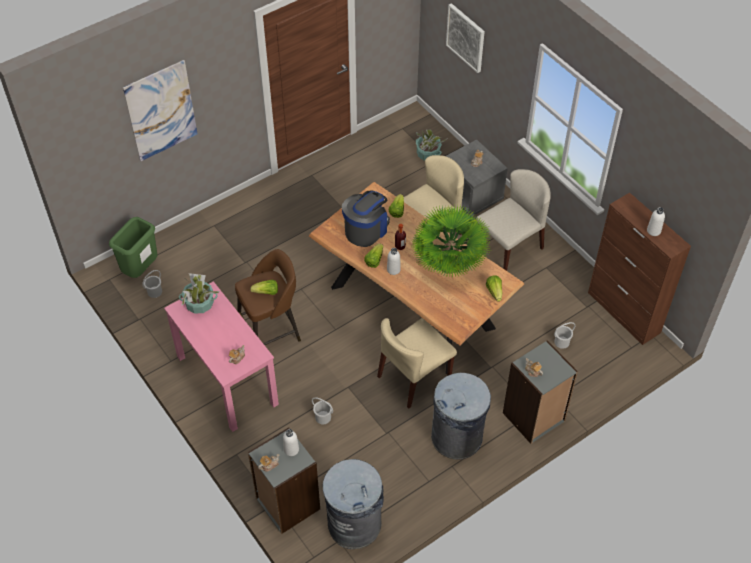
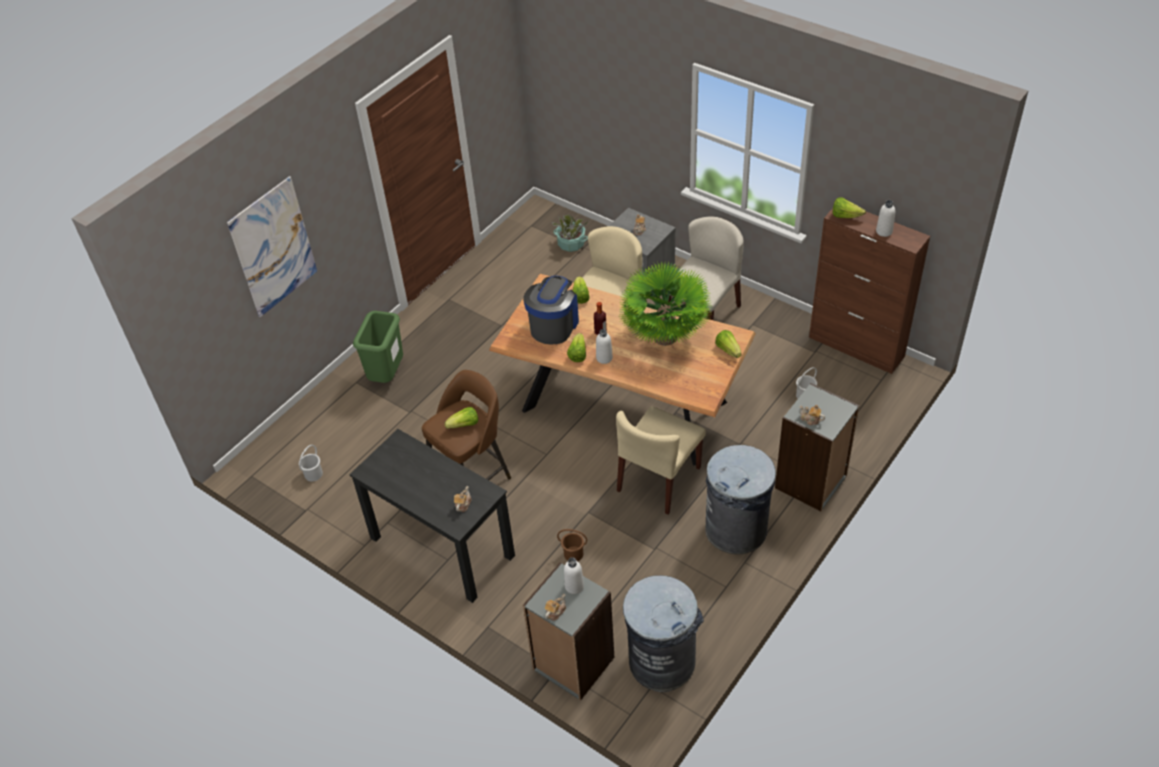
camera: 15 degrees left, 5 degrees down
green trash can [109,217,157,278] -> green trash can moved to [353,311,403,383]
pink desk [164,281,279,432] -> black desk [349,429,515,603]
potted plant [179,273,219,314] -> none
white bucket [312,397,333,424] -> brown bucket [557,529,587,561]
picture [446,3,485,73] -> none
none -> lettuce [833,197,866,218]

